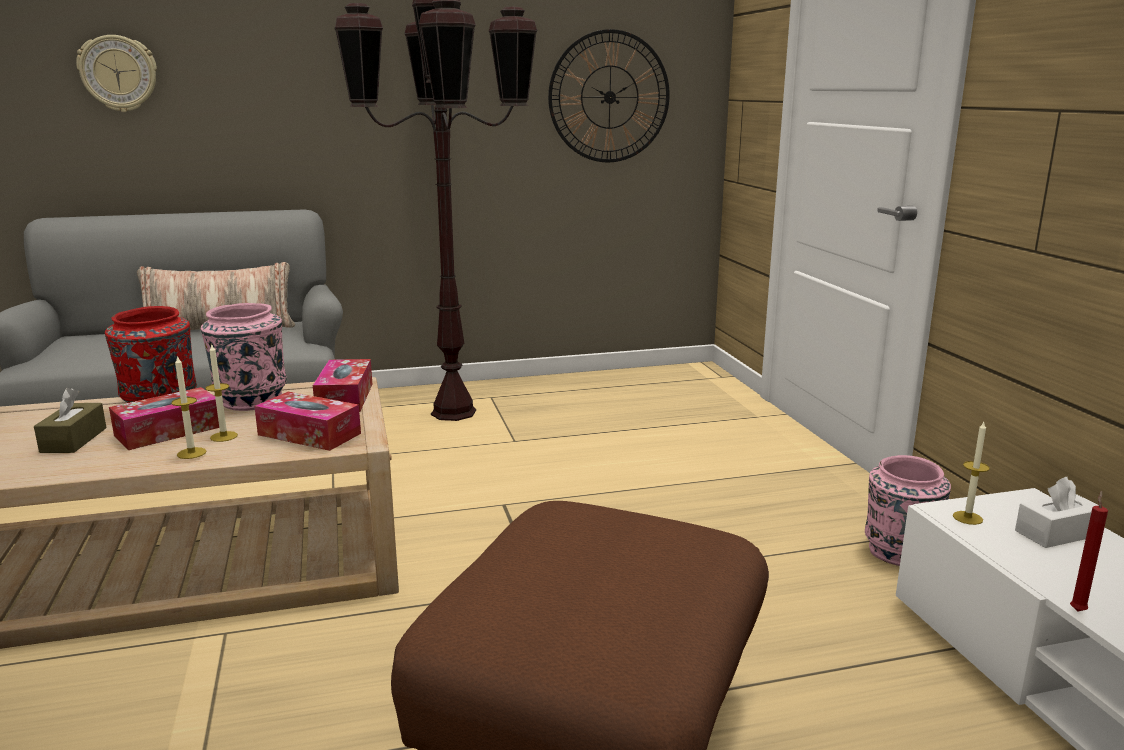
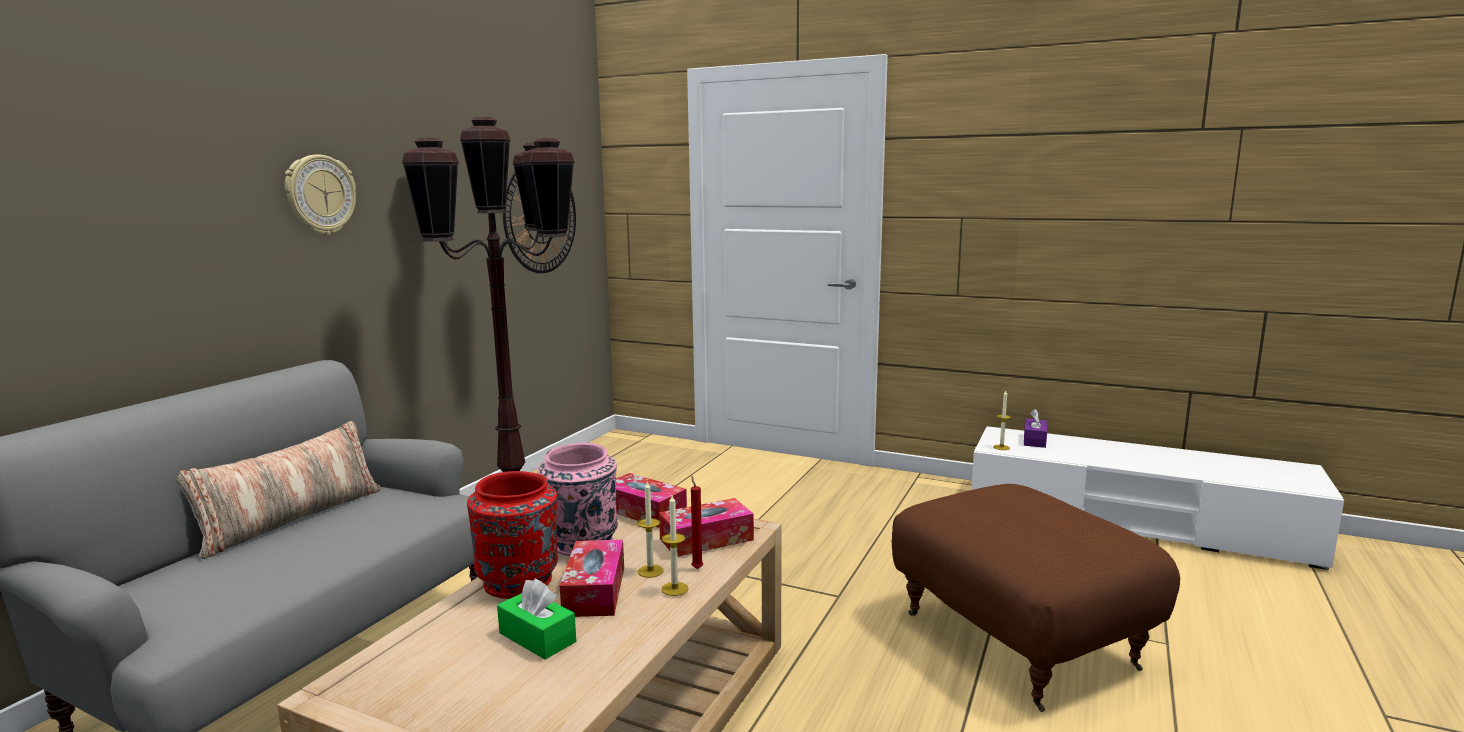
camera: 50 degrees left, 5 degrees down
brown tissue box [34,388,107,453] -> green tissue box [497,578,576,659]
wall clock [76,35,157,112] -> wall clock moved to [285,154,356,235]
pink vase [865,455,951,566] -> none
white tissue box [1015,477,1099,548] -> purple tissue box [1024,409,1047,448]
red candle [1070,491,1108,611] -> red candle moved to [691,475,703,569]

